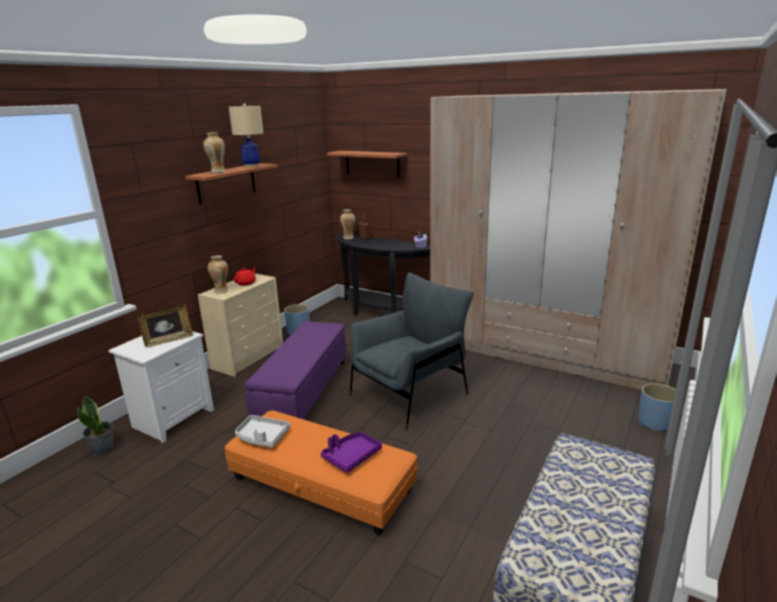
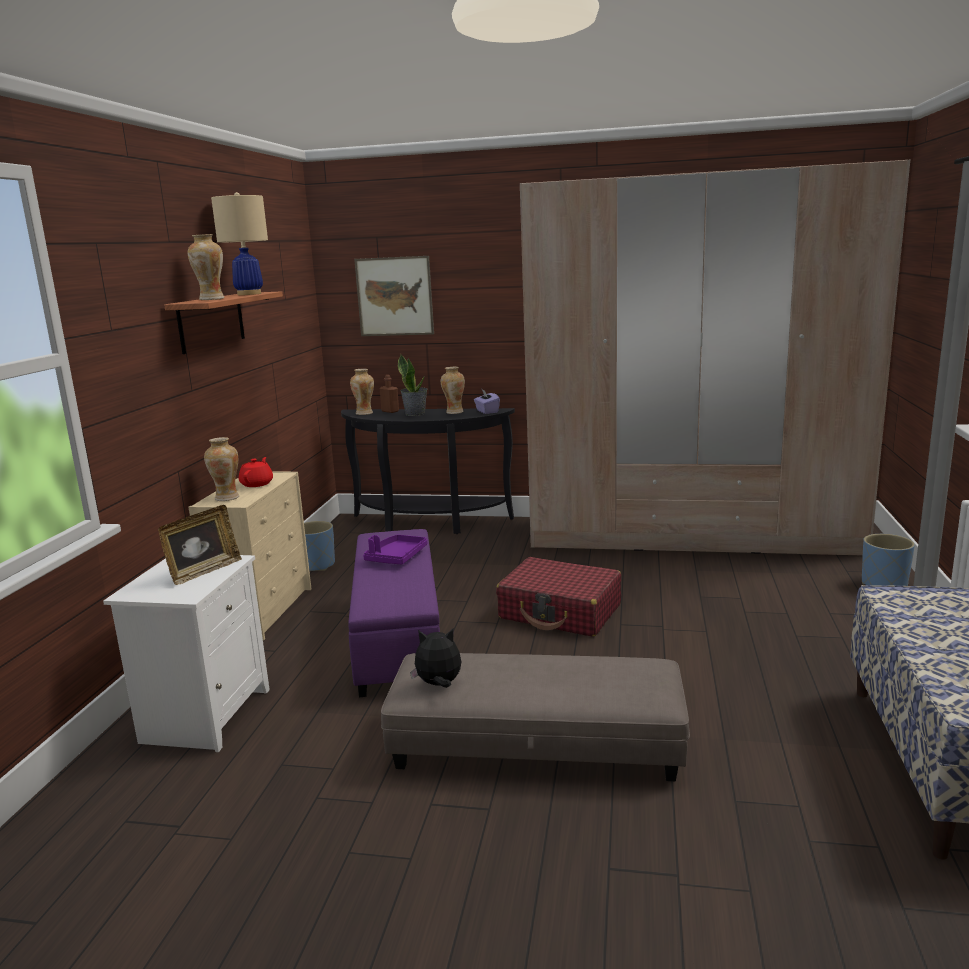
camera: 20 degrees left, 5 degrees down
potted plant [77,396,114,456] -> potted plant moved to [398,354,428,416]
orange ottoman [225,410,418,536] -> grey ottoman [381,653,690,781]
grey tray [235,415,290,448] -> plush toy [410,629,462,688]
purple tray [321,432,382,473] -> purple tray moved to [363,535,427,565]
shelf [327,151,407,178] -> picture [354,256,434,336]
grey armchair [349,272,474,431] -> red suitcase [496,557,621,637]
none -> vase [441,367,465,414]

